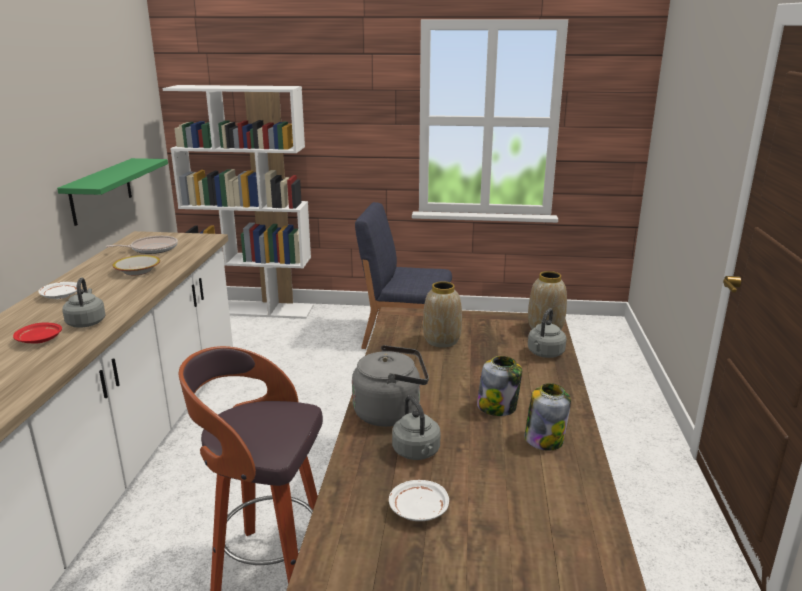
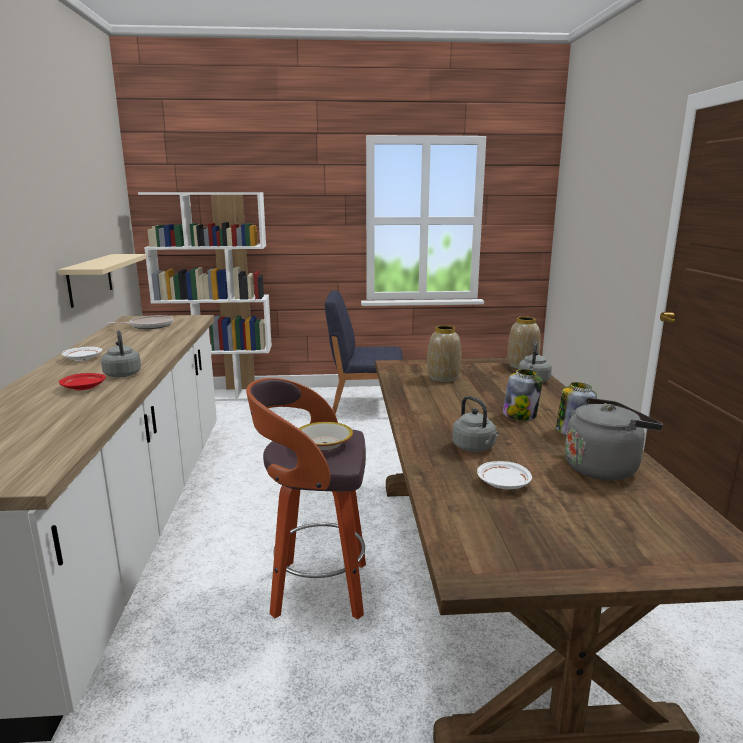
camera: 10 degrees left, 5 degrees down
green shelf [57,158,168,226] -> beige shelf [58,254,147,308]
bowl [113,255,160,276] -> bowl moved to [299,422,353,451]
grey kettle [352,345,429,427] -> grey kettle moved to [565,398,663,480]

